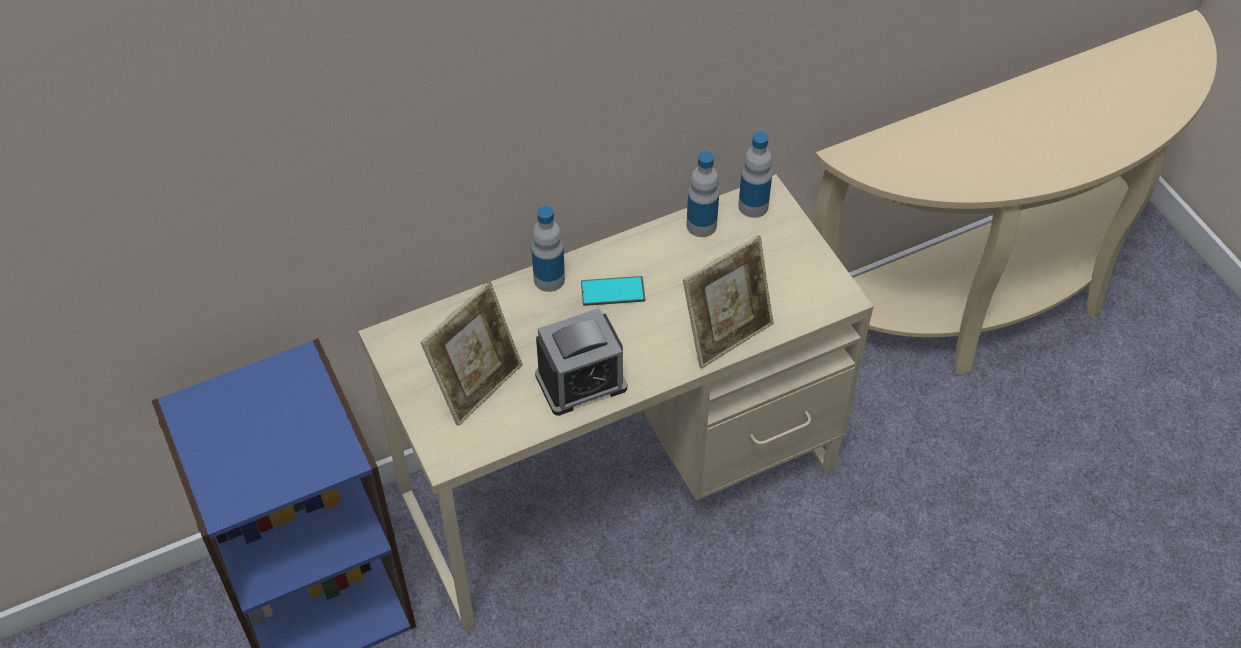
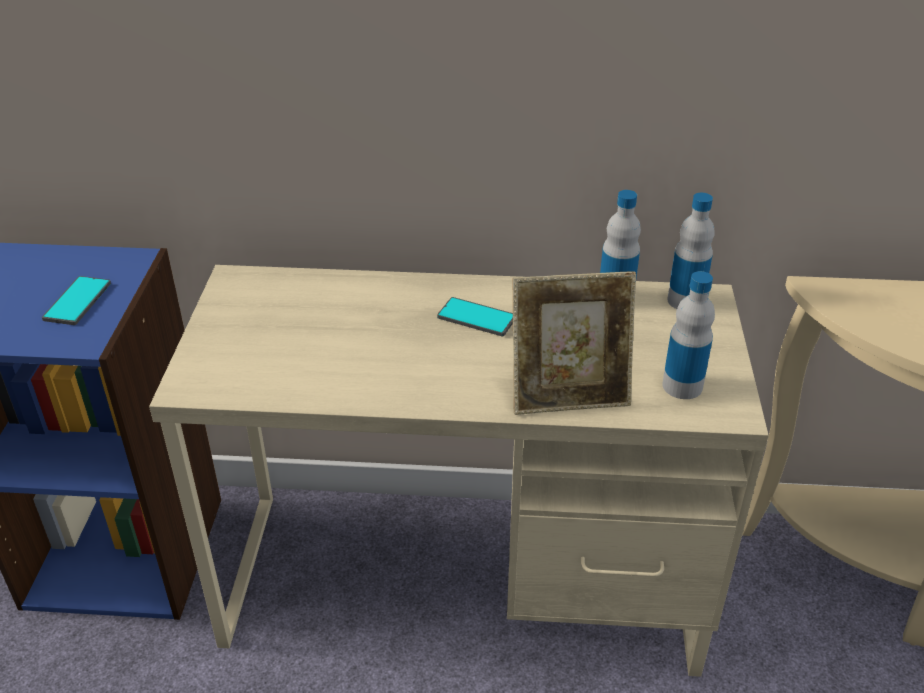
camera: 30 degrees right, 15 degrees down
picture frame [420,282,522,426] -> none
bottle [531,206,565,292] -> bottle moved to [662,271,715,399]
alarm clock [535,308,627,416] -> none
none -> phone [42,276,111,325]

